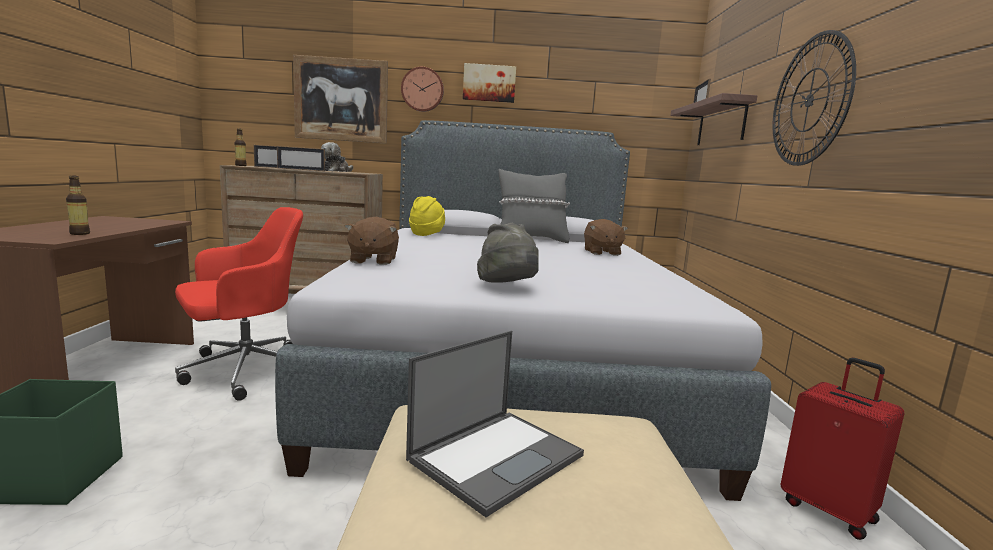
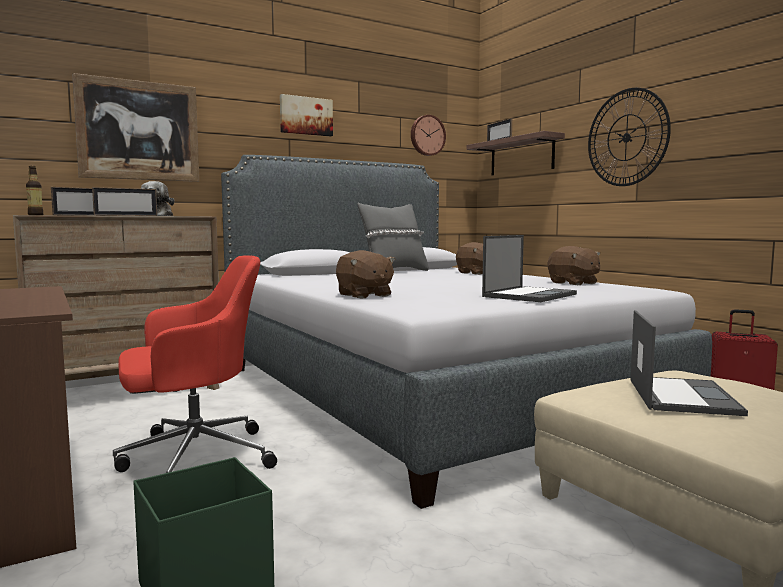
camera: 30 degrees left, 5 degrees down
bottle [66,175,90,235] -> none
red office chair [175,207,303,401] -> red office chair turned 45 degrees clockwise [113,255,277,473]
wall clock [401,67,444,112] -> wall clock moved to [411,115,446,156]
yellow hat [409,196,445,236] -> none
grey hat [477,223,539,283] -> laptop [482,235,577,302]
none -> brown plush toy [548,246,600,285]

